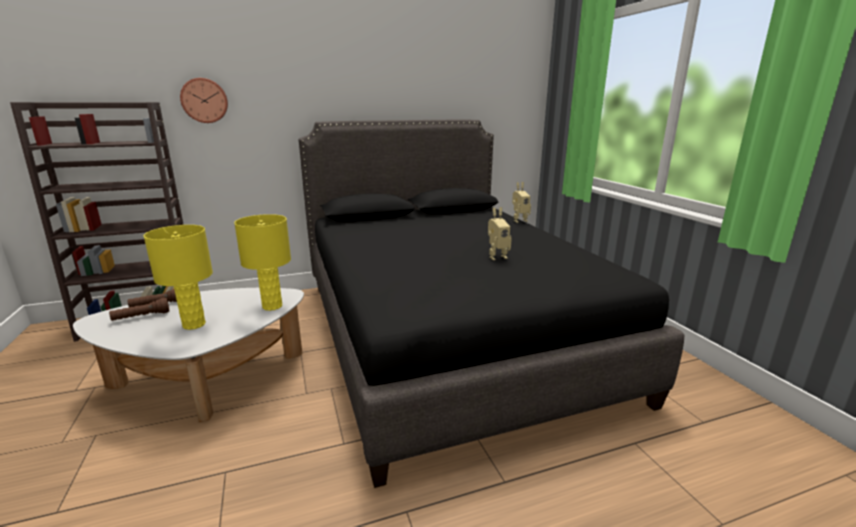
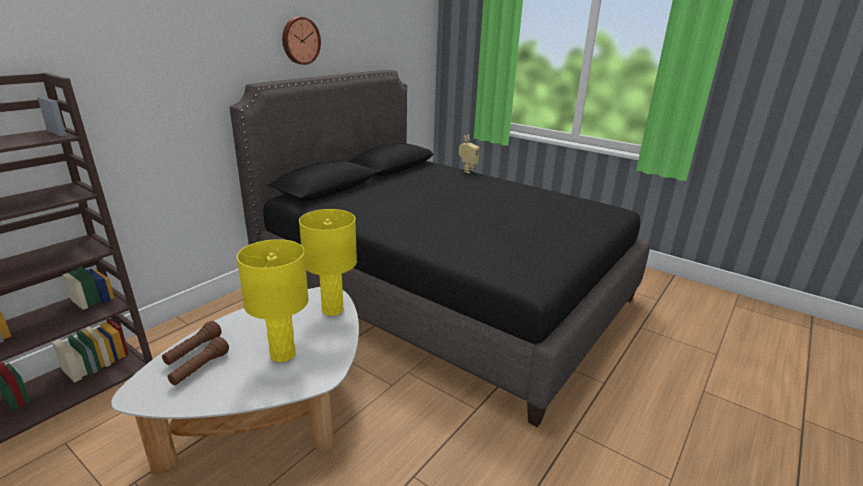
camera: 35 degrees left, 5 degrees up
wall clock [180,78,228,123] -> wall clock moved to [282,17,321,65]
toy robot [488,207,512,260] -> none

